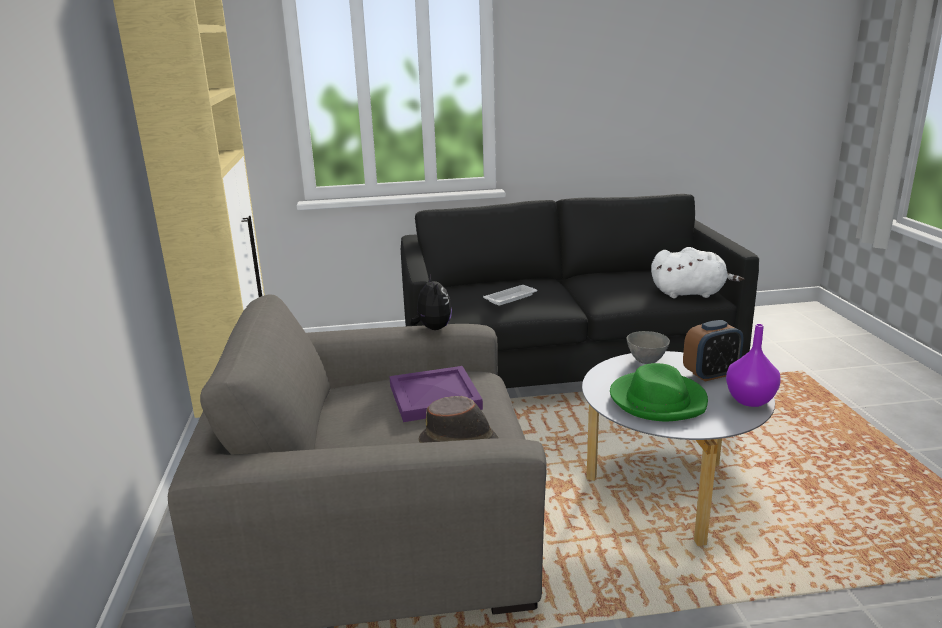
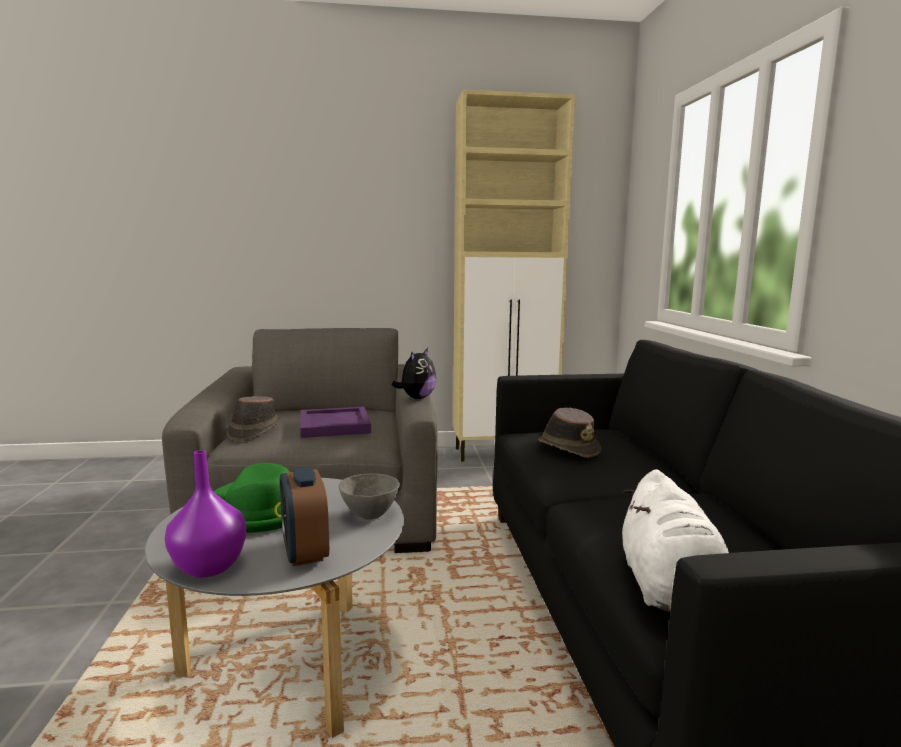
camera: 90 degrees right, 10 degrees down
plush toy [409,274,452,330] -> plush toy turned 45 degrees counterclockwise [392,348,436,399]
white tray [483,285,537,305] -> brown hat [538,408,601,458]

